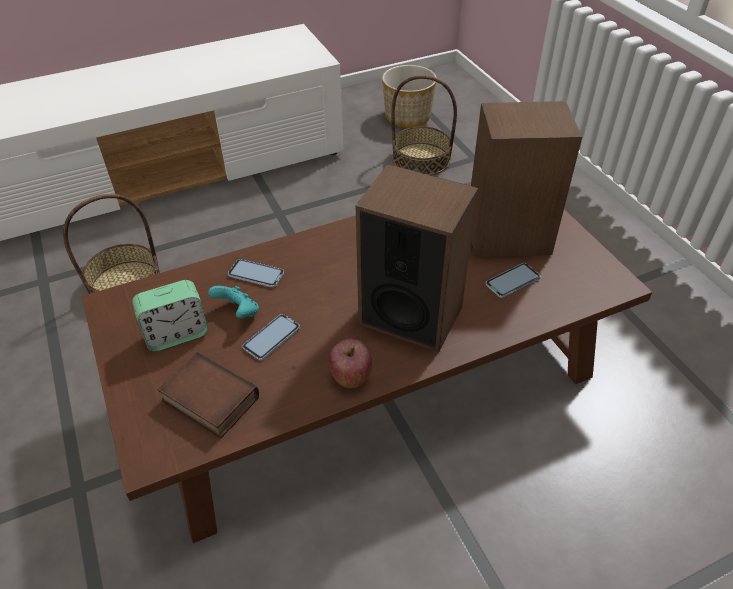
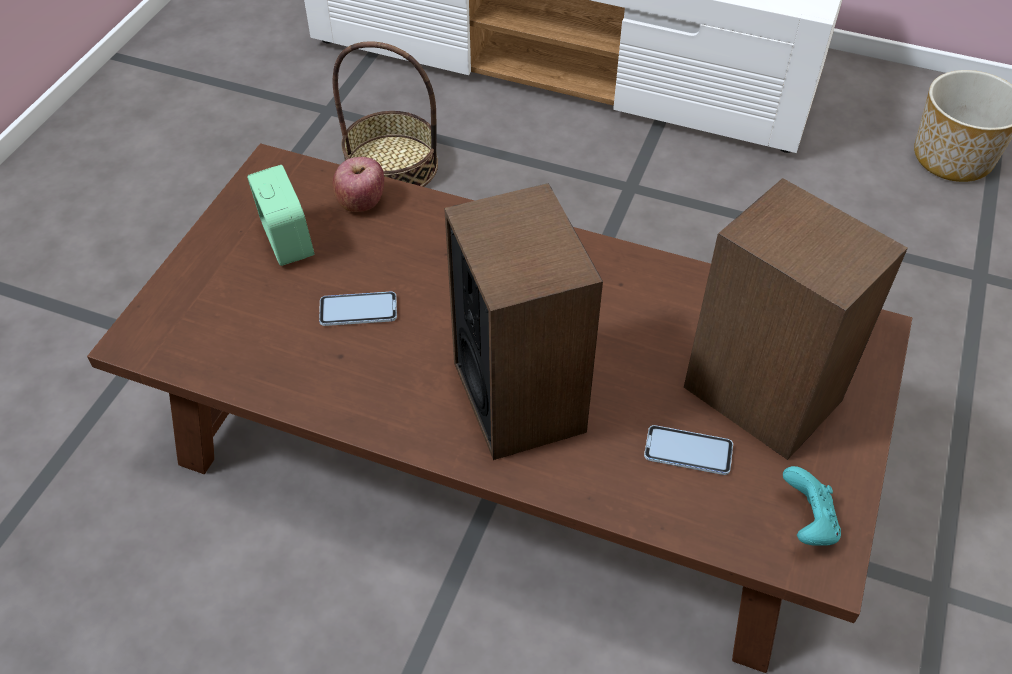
camera: 45 degrees right, 5 degrees up
alarm clock [132,280,208,351] -> alarm clock turned 135 degrees counterclockwise [247,165,314,266]
book [158,352,259,438] -> none
turquoise game controller [208,286,259,318] -> turquoise game controller moved to [783,466,841,546]
phone [228,259,284,287] -> none
apple [329,338,372,388] -> apple moved to [333,157,384,212]
basket [391,75,457,176] -> none

